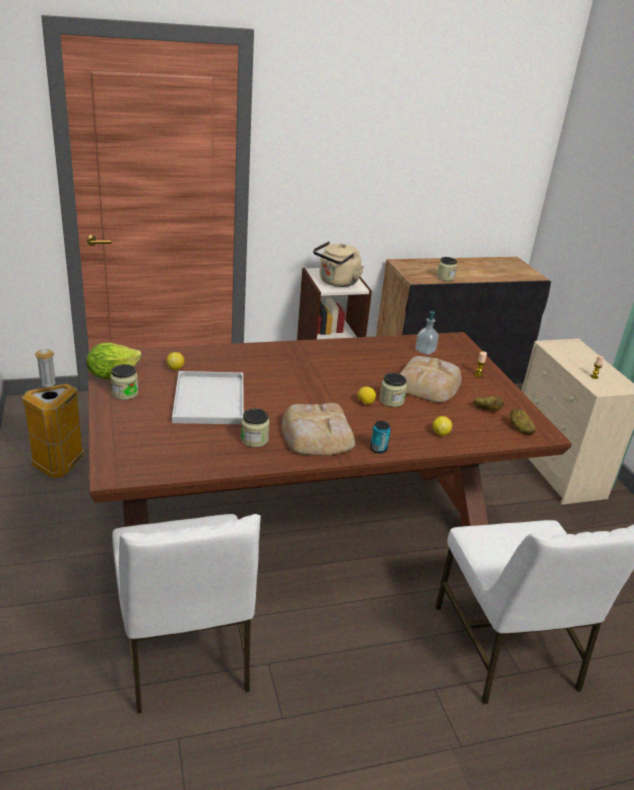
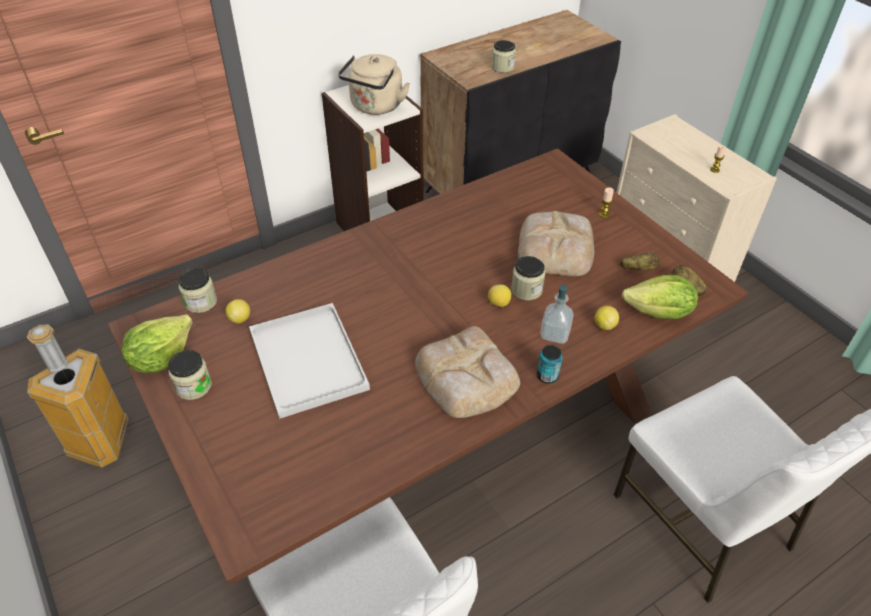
camera: 15 degrees left, 15 degrees up
jar [241,408,270,447] -> jar moved to [179,268,217,313]
soap dispenser [415,311,439,355] -> soap dispenser moved to [540,283,574,344]
none -> lettuce [622,275,698,319]

